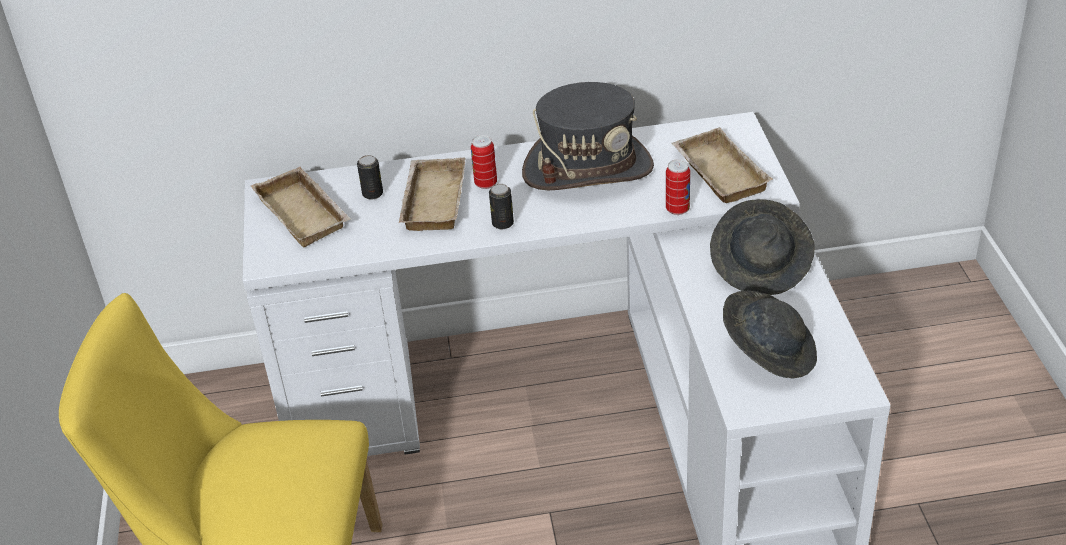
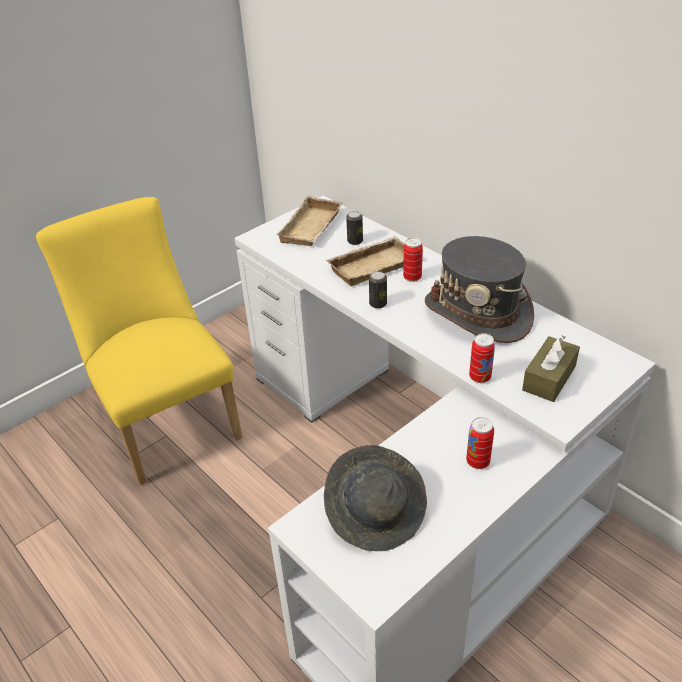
camera: 55 degrees right, 0 degrees up
beige tray [671,127,773,203] -> brown tissue box [522,335,580,402]
grey hat [710,199,815,295] -> can [466,417,494,469]

